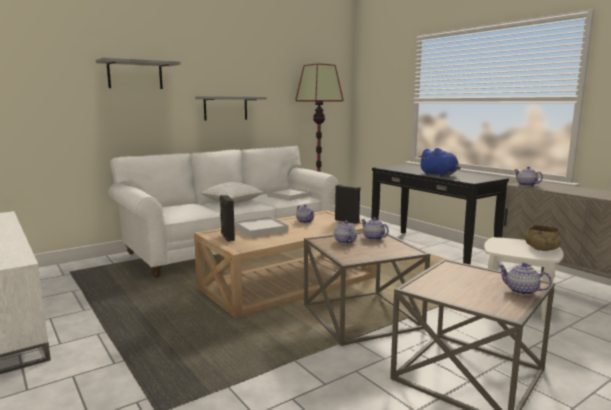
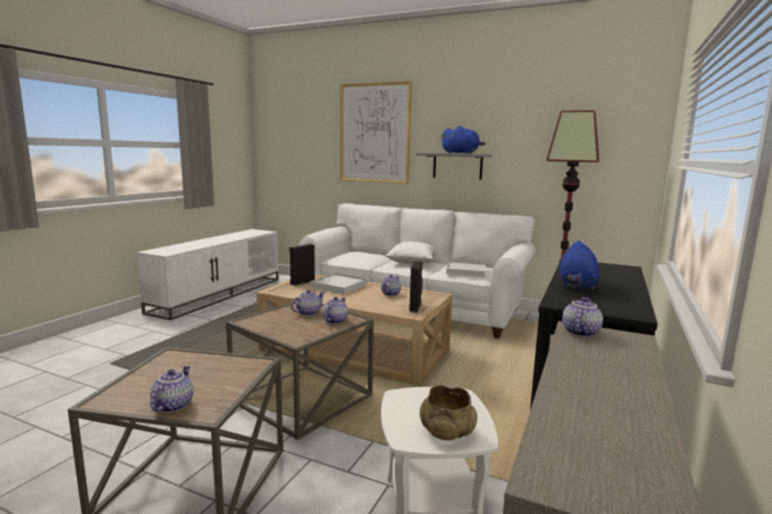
camera: 60 degrees right, 0 degrees up
grey shelf [96,58,181,89] -> picture [340,81,412,184]
none -> blue plush toy [441,126,486,154]

